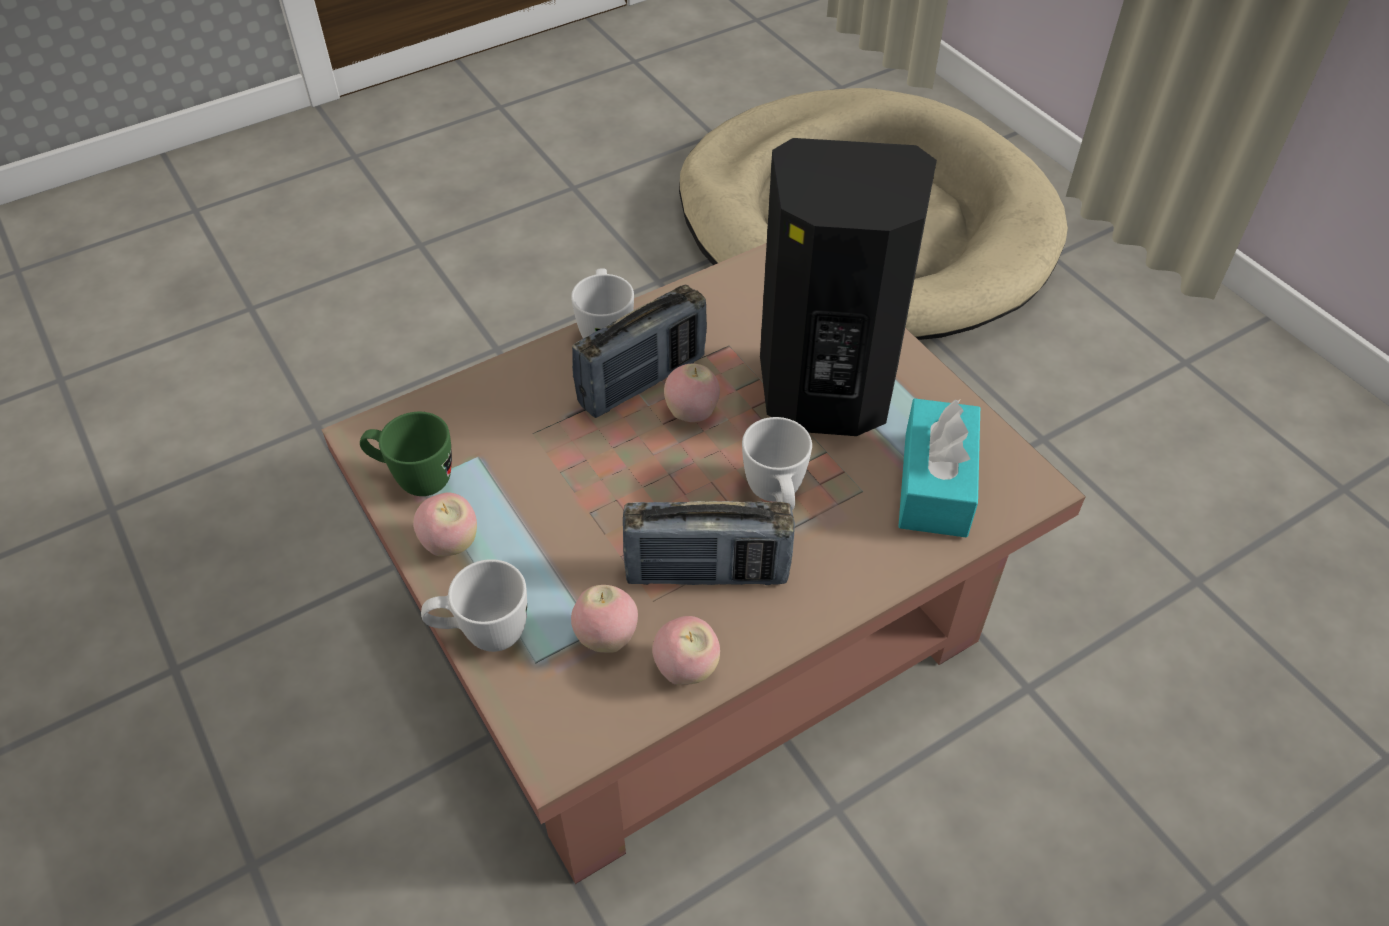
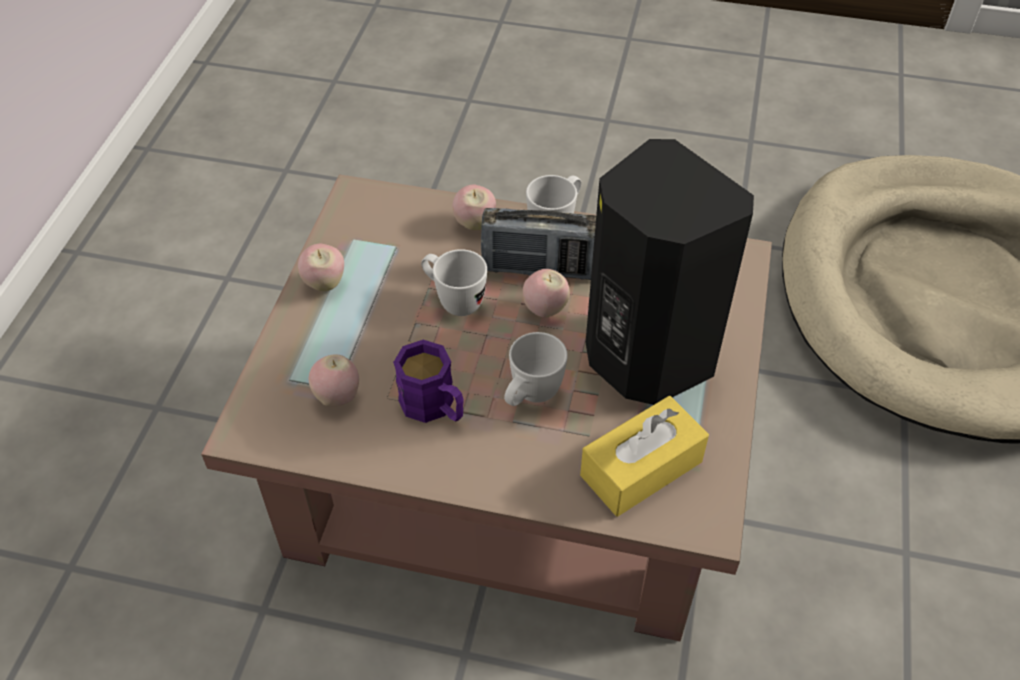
camera: 45 degrees right, 0 degrees up
green mug [360,412,452,496] -> none
white mug [421,559,527,652] -> white mug moved to [421,249,487,316]
radio [623,501,795,585] -> purple mug [393,340,464,423]
apple [652,616,720,685] -> apple moved to [452,185,496,230]
turquoise tissue box [898,398,980,538] -> yellow tissue box [580,396,709,517]

